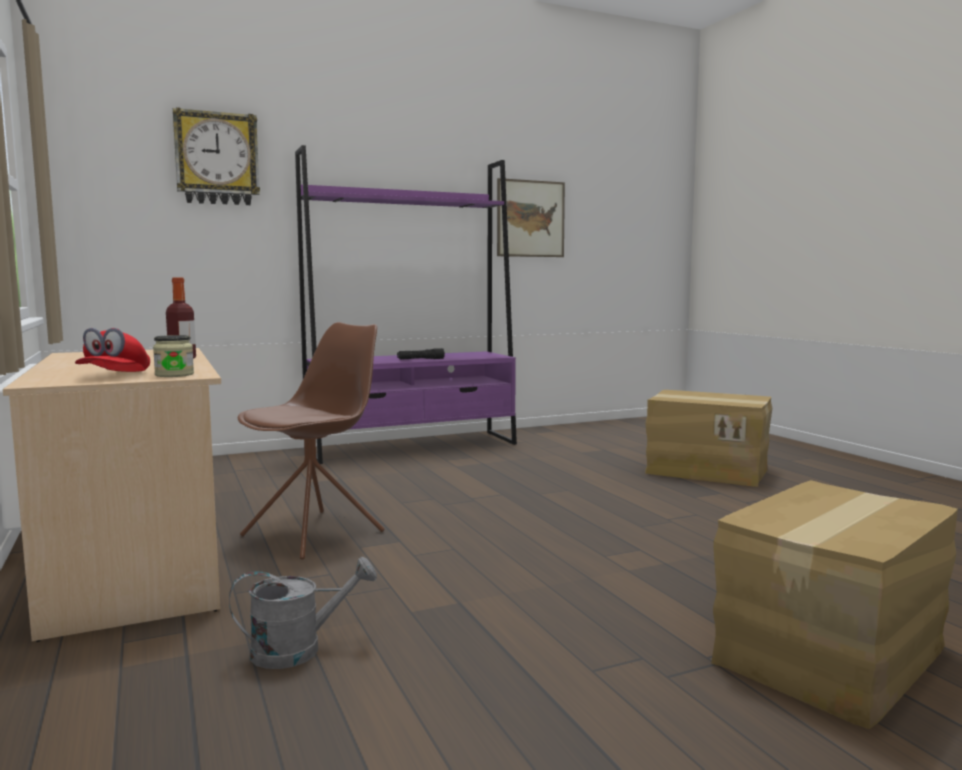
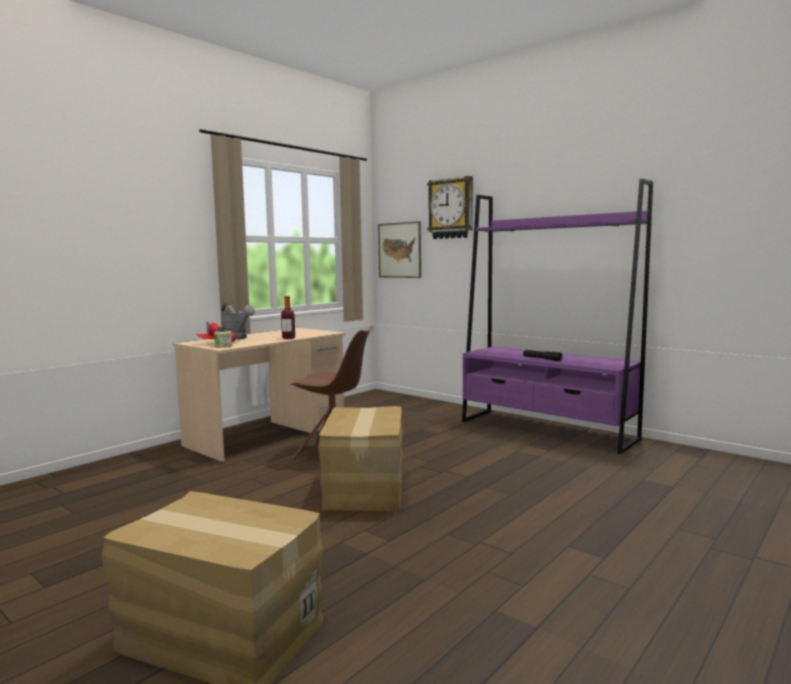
camera: 65 degrees right, 0 degrees up
grey watering can [229,557,377,669] -> grey watering can moved to [221,304,255,340]
picture [497,178,565,257] -> picture moved to [378,221,421,278]
cardboard box [645,390,772,487] -> cardboard box moved to [318,406,403,511]

